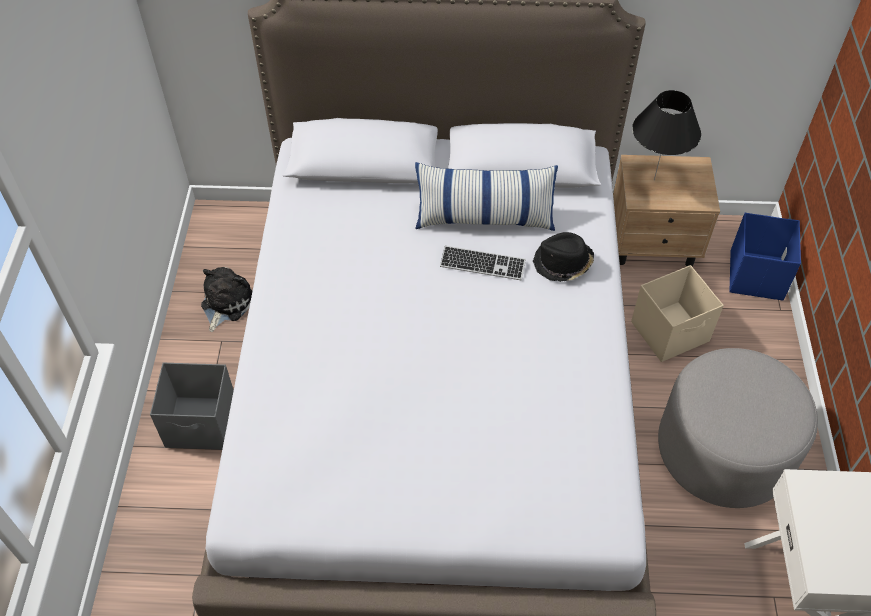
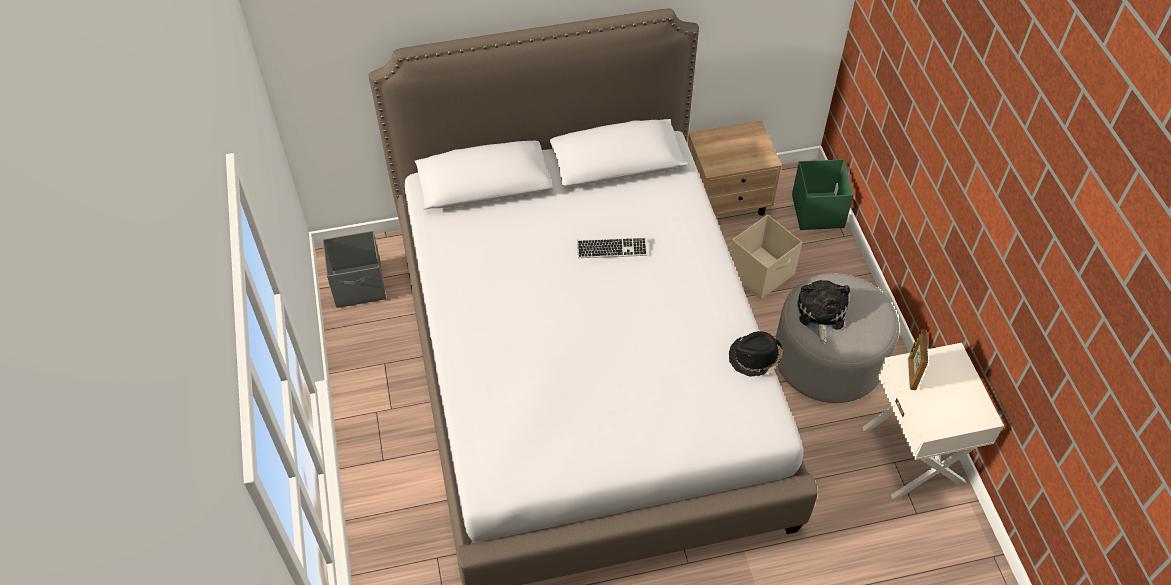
camera: 15 degrees left, 0 degrees up
grey storage box [150,362,234,450] -> grey storage box moved to [323,231,386,308]
plush toy [201,267,253,332] -> plush toy moved to [797,280,850,344]
pillow [415,162,558,231] -> none
black hat [533,232,594,282] -> black hat moved to [729,331,783,377]
black table lamp [632,90,701,180] -> none
blue storage box [730,213,801,301] -> green storage box [792,159,854,230]
none -> picture frame [908,329,928,390]

